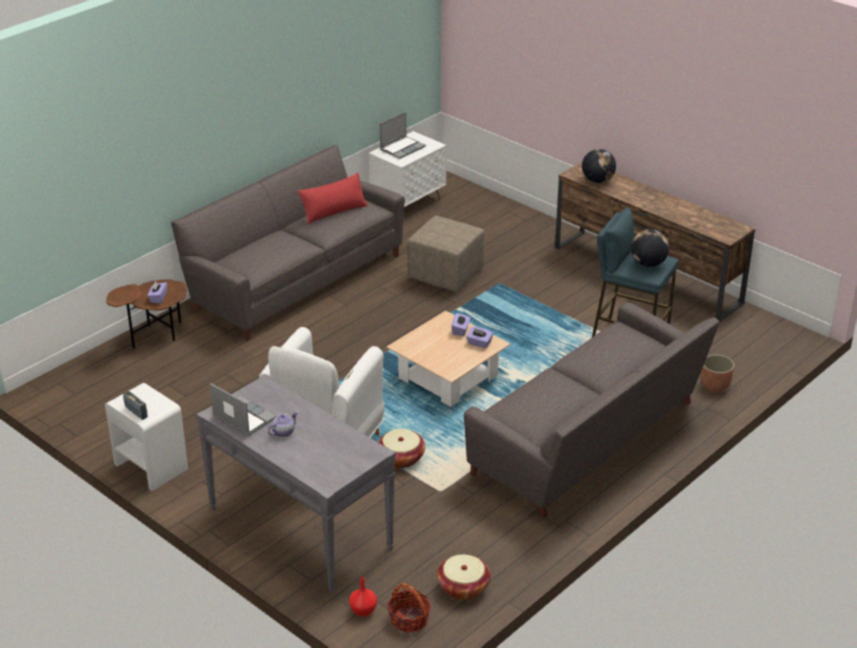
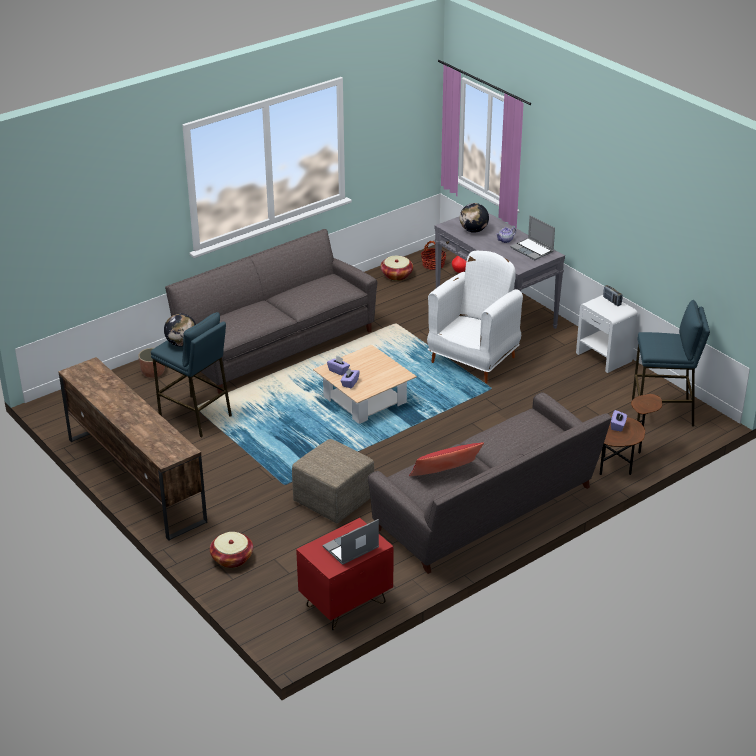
camera: 170 degrees left, 0 degrees up
white nightstand [369,131,446,220] -> red nightstand [296,518,393,630]
basket [378,429,425,468] -> basket moved to [210,532,253,568]
globe [582,149,616,183] -> globe moved to [460,203,489,233]
none -> blue stool [632,300,710,426]

